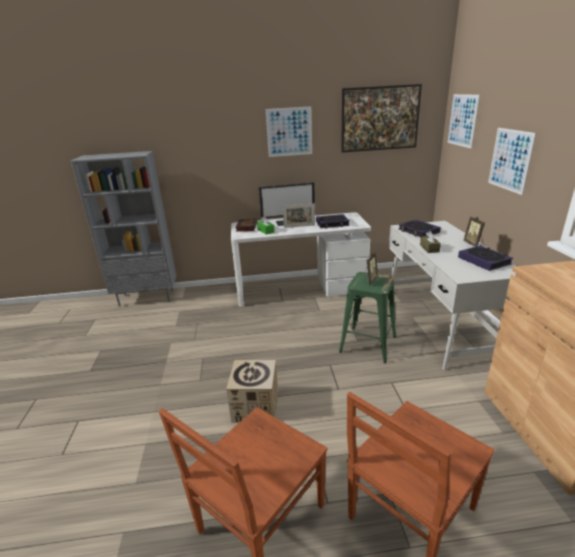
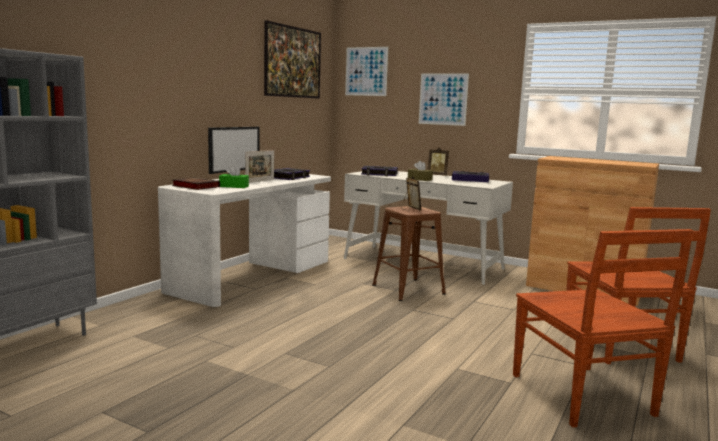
camera: 55 degrees left, 15 degrees down
cardboard box [226,360,278,423] -> none
picture [266,106,312,157] -> none
green stool [339,272,396,363] -> brown stool [372,206,446,301]

